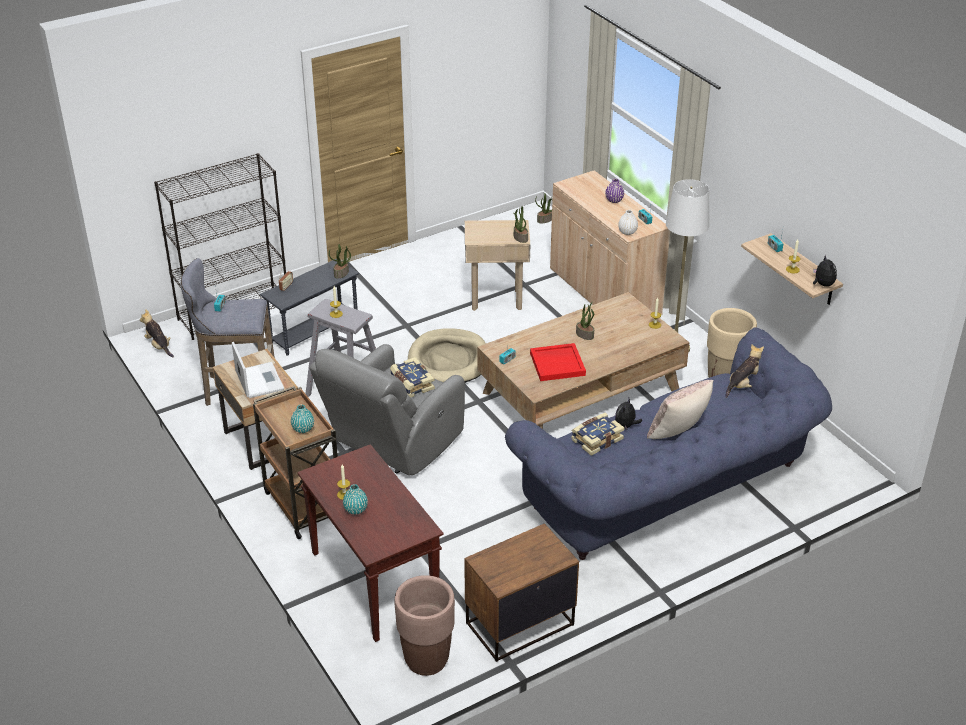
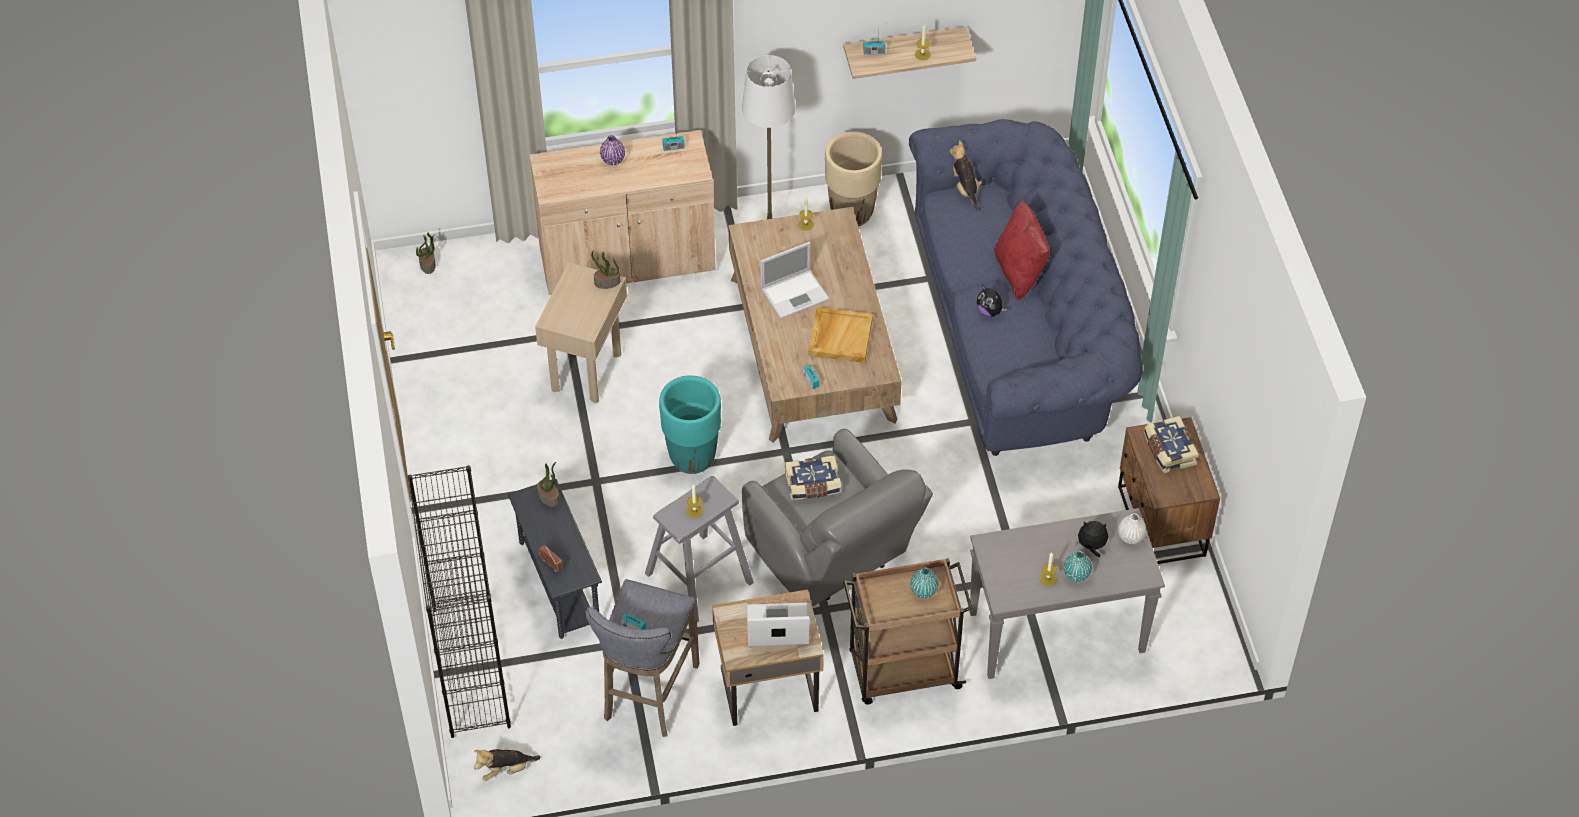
camera: 70 degrees left, 15 degrees up
brown console table [297,444,444,642] -> grey console table [970,508,1165,679]
brown planter [395,575,455,676] -> none
beige dog bed [408,328,486,383] -> turquoise planter [659,375,721,474]
red tray [530,343,586,381] -> beige tray [808,307,873,363]
book [571,413,624,456] -> book moved to [1144,416,1199,473]
potted plant [576,302,594,340] -> laptop [760,242,829,319]
white vase [618,210,638,235] -> white vase moved to [1118,513,1146,544]
beige pillow [647,380,714,439] -> red pillow [994,200,1050,301]
plush toy [813,255,837,287] -> plush toy moved to [1075,521,1108,557]

